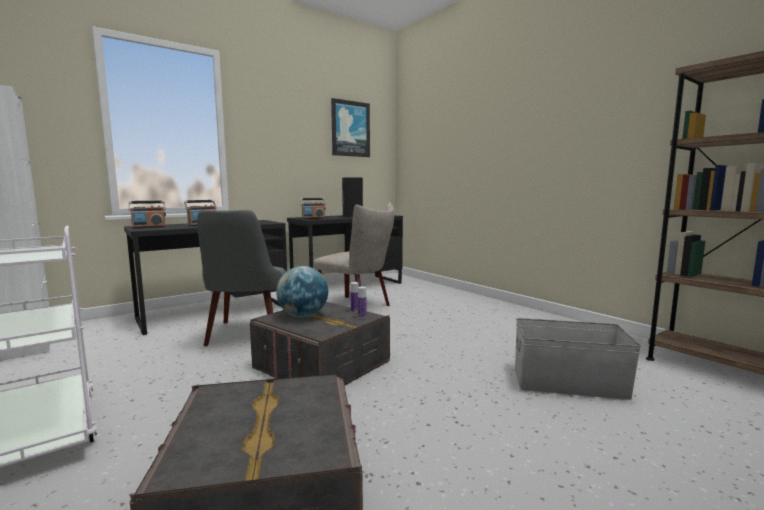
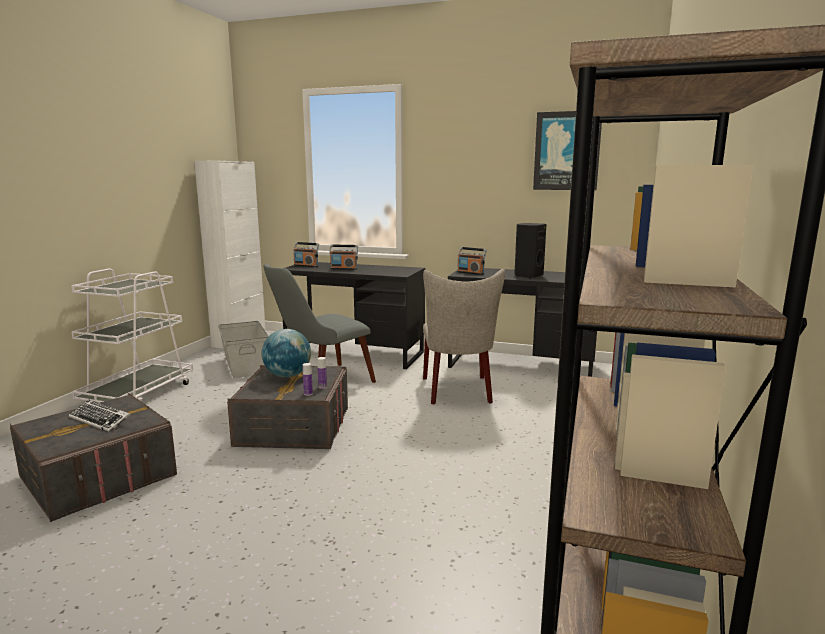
camera: 55 degrees right, 5 degrees up
grey storage box [515,318,641,400] -> grey storage box moved to [218,321,268,378]
none -> keyboard [69,399,130,432]

